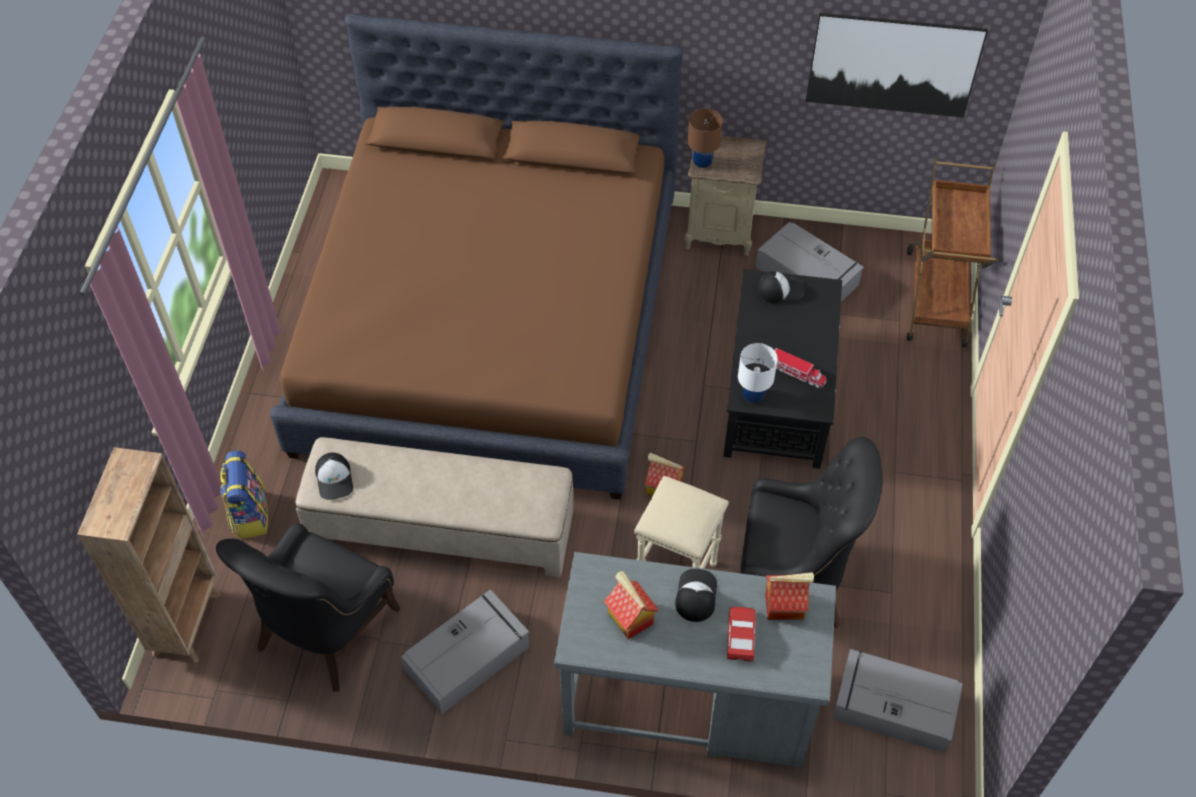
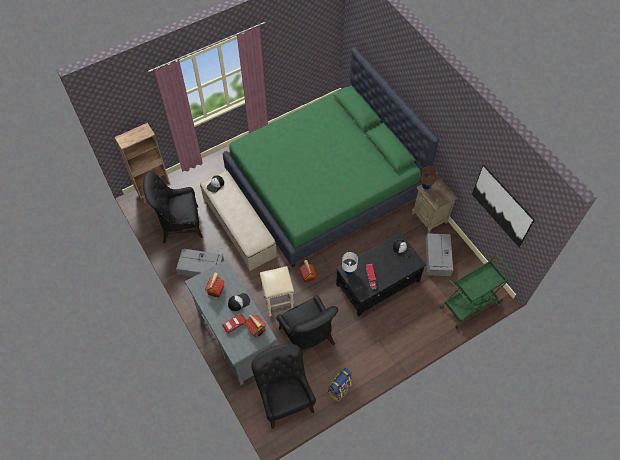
camera: 50 degrees right, 5 degrees up
backpack [220,450,268,538] -> backpack moved to [328,368,352,402]
brown bed [270,13,683,500] -> green bed [223,47,439,267]
grey storage box [833,649,963,753] -> black chair [251,344,316,429]
brown cart [906,157,998,347] -> green cart [440,253,516,329]

